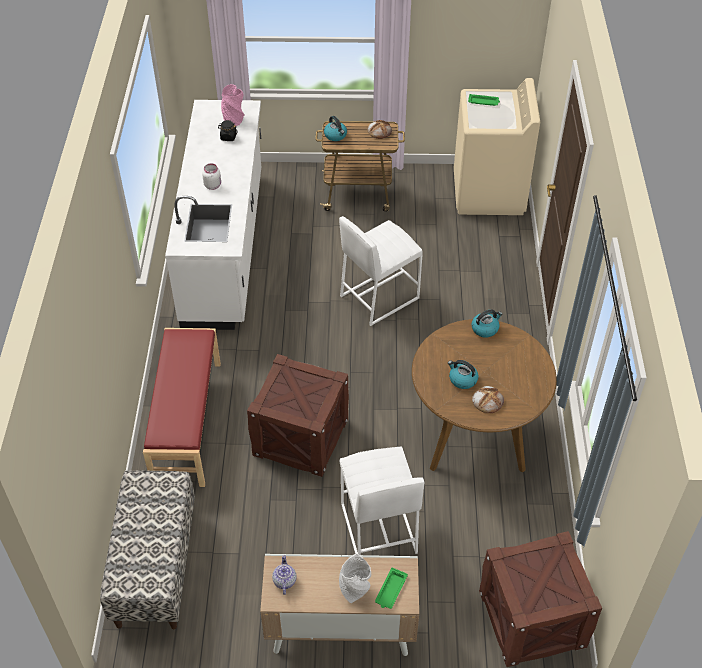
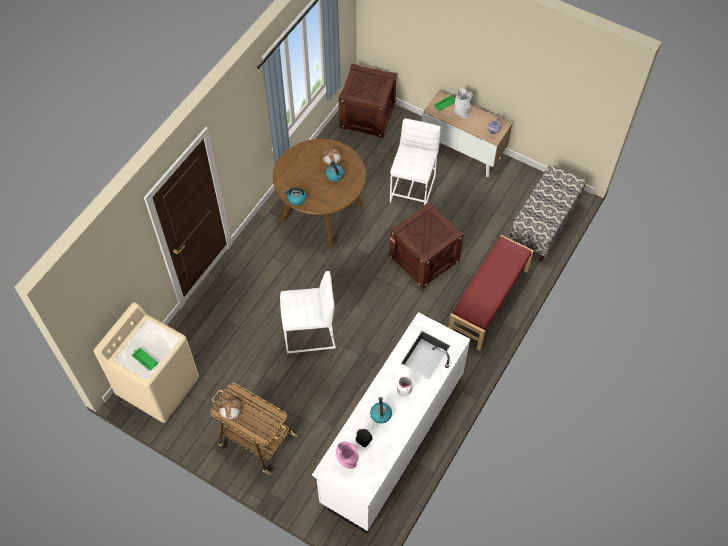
camera: 150 degrees left, 10 degrees up
kettle [324,116,347,141] -> kettle moved to [370,397,392,424]

